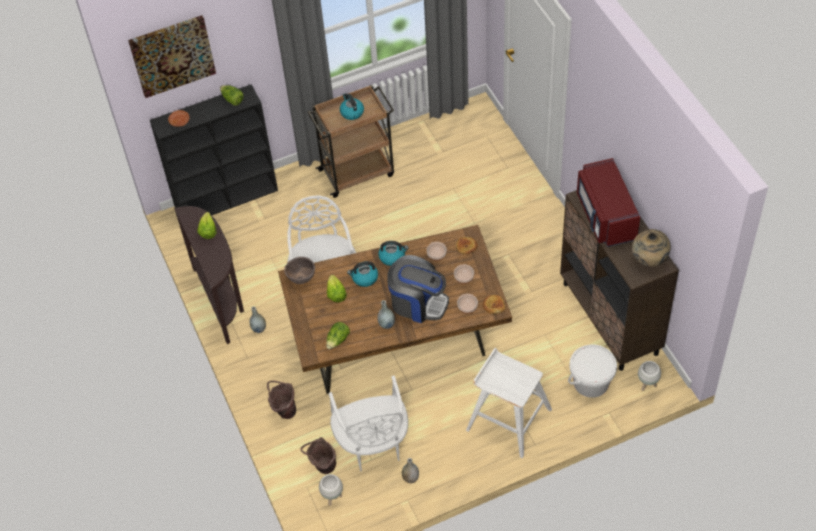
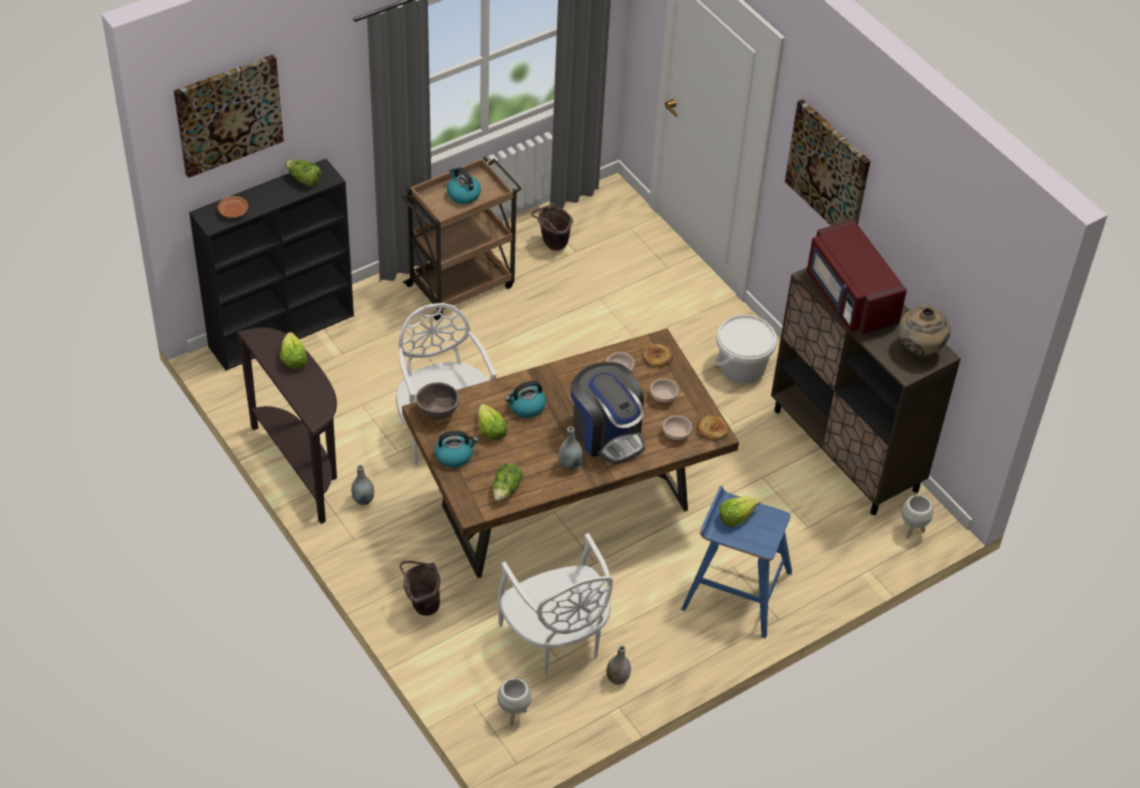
camera: 15 degrees left, 5 degrees down
brown bucket [300,437,336,474] -> brown bucket moved to [531,203,573,251]
kettle [378,241,409,266] -> kettle moved to [434,430,478,468]
coffee machine [387,255,449,323] -> coffee machine turned 45 degrees clockwise [571,362,645,465]
white stool [466,348,552,458] -> blue stool [681,486,792,639]
white bucket [568,344,617,398] -> white bucket moved to [715,315,777,384]
none -> lettuce [719,496,760,527]
none -> picture [785,99,870,226]

